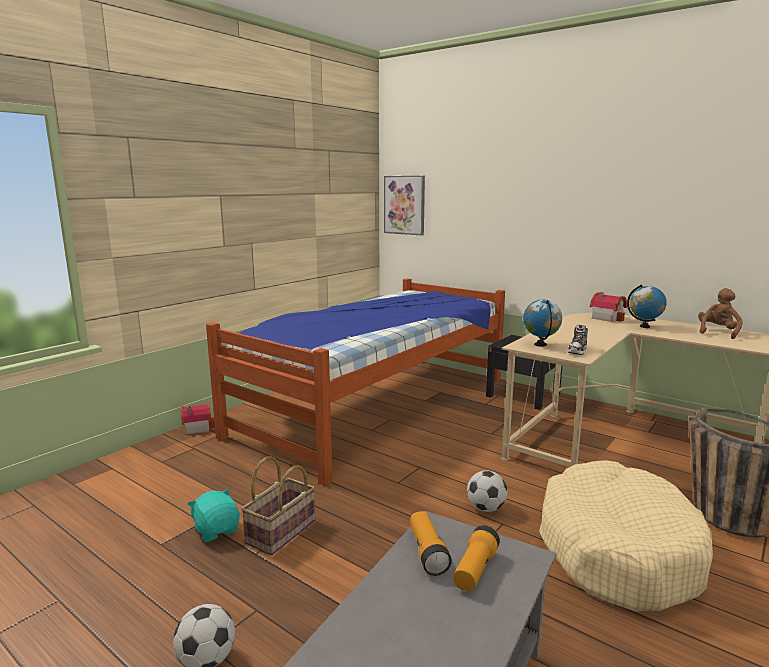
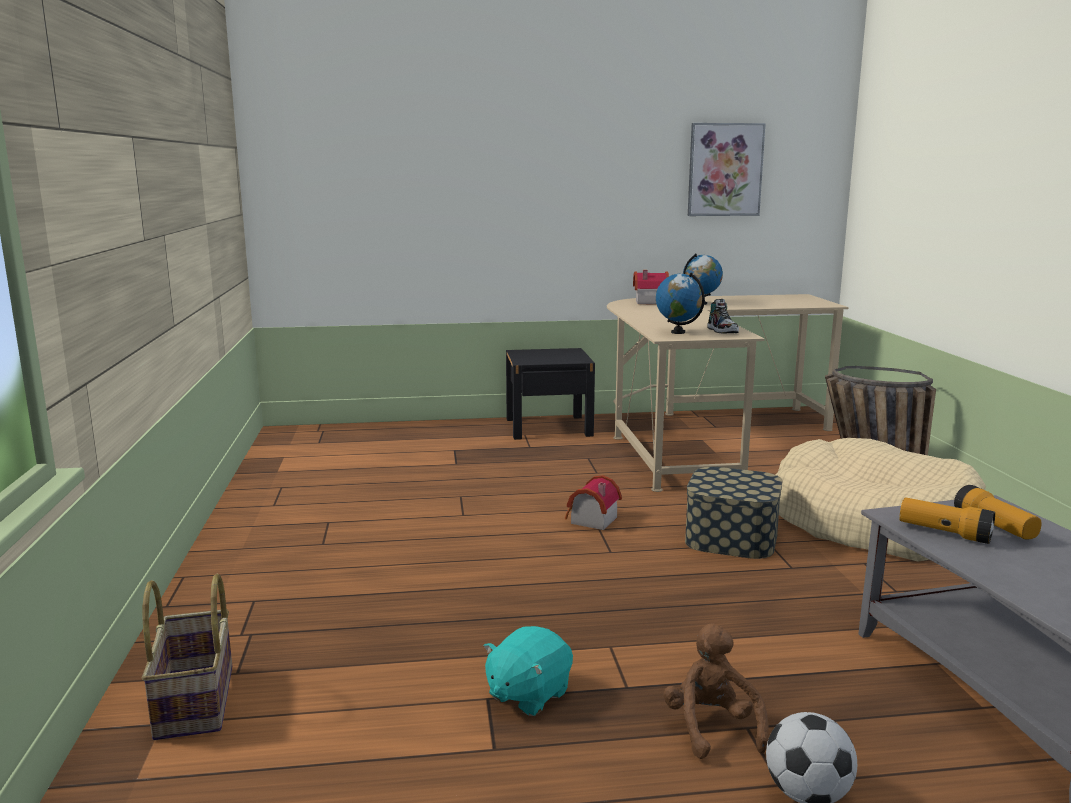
camera: 45 degrees left, 0 degrees up
toy house [181,403,215,435] -> toy house moved to [565,475,622,530]
turquoise plush toy [187,489,240,542] -> turquoise plush toy turned 60 degrees counterclockwise [483,626,573,716]
bed [206,278,505,486] -> none
basket [241,456,315,555] -> basket moved to [141,574,232,740]
picture [384,176,425,235] -> picture moved to [688,123,766,216]
football [467,470,507,512] -> storage box [685,467,783,559]
brown plush toy [698,288,743,339] -> brown plush toy moved to [663,624,769,759]

